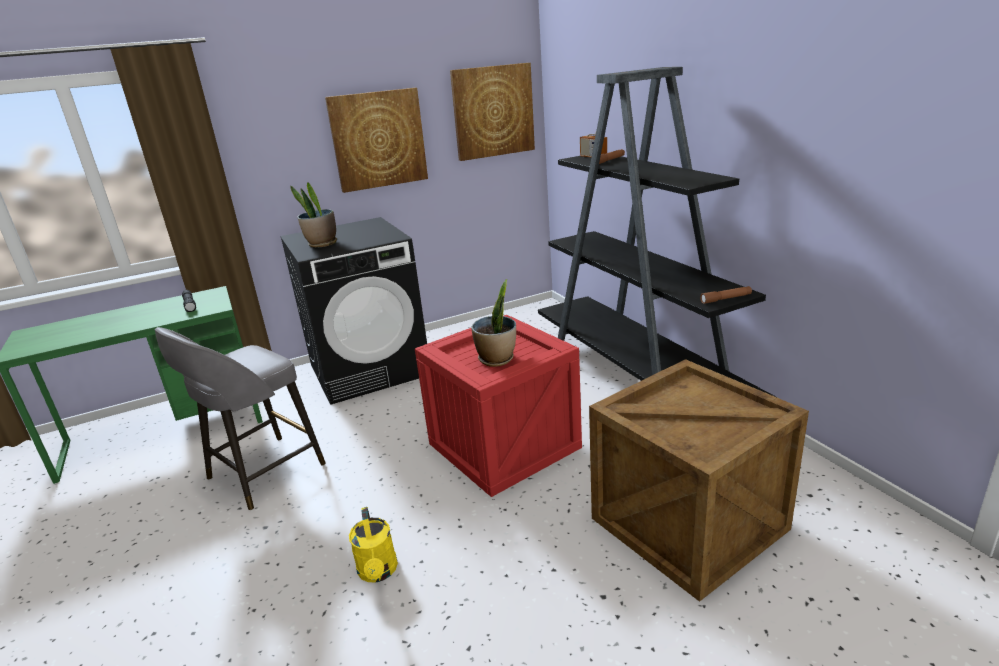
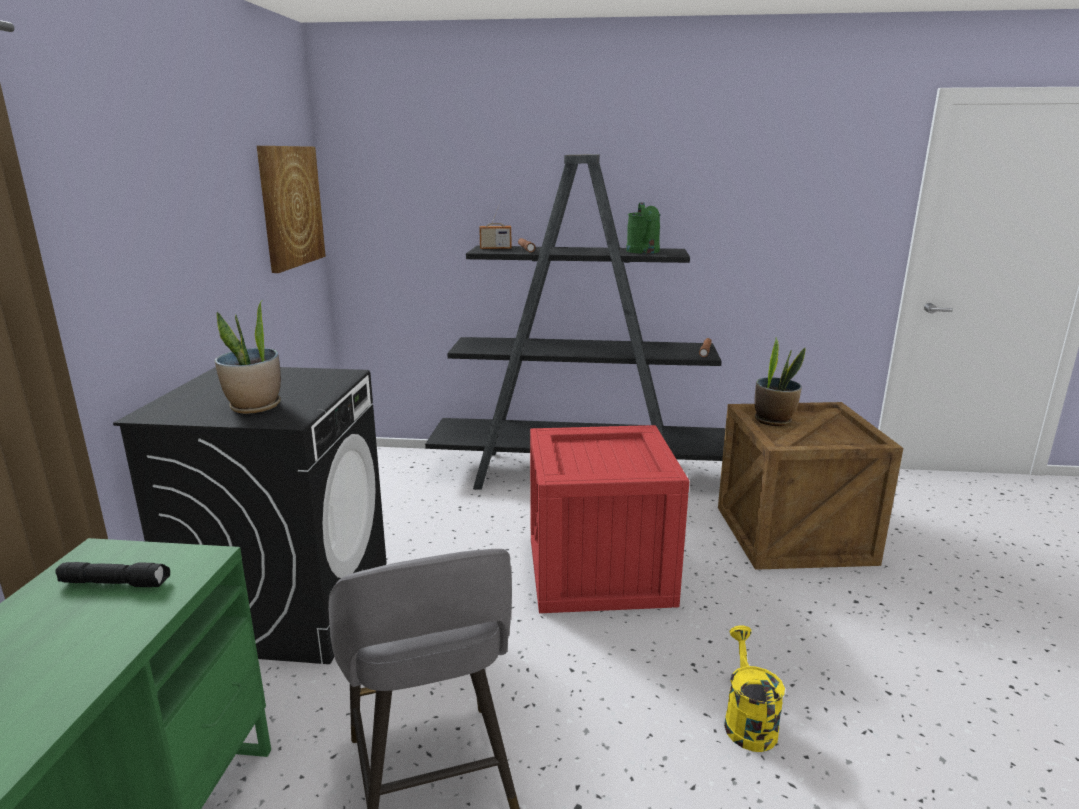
camera: 60 degrees left, 5 degrees down
picture [325,88,428,193] -> none
yellow watering can [349,507,398,582] -> yellow watering can turned 105 degrees counterclockwise [724,625,785,752]
potted plant [471,279,516,367] -> potted plant moved to [754,338,806,426]
none -> green watering can [626,202,661,254]

